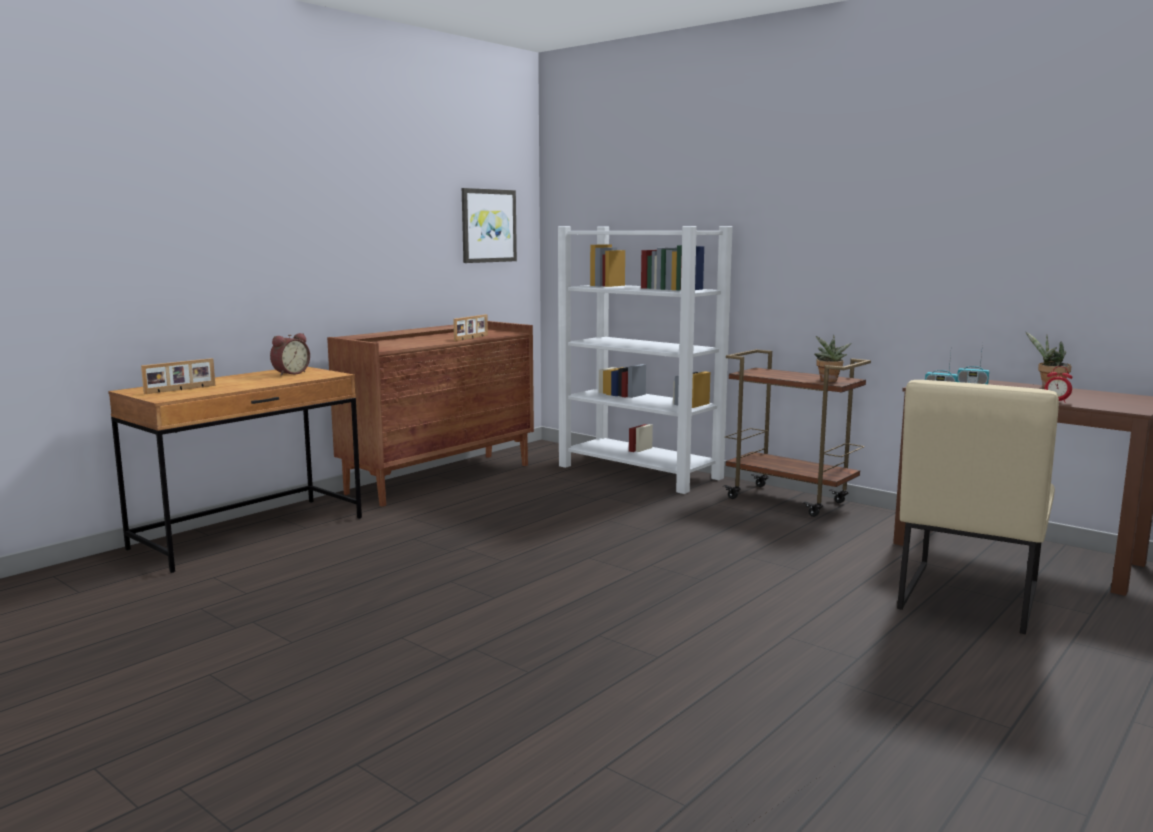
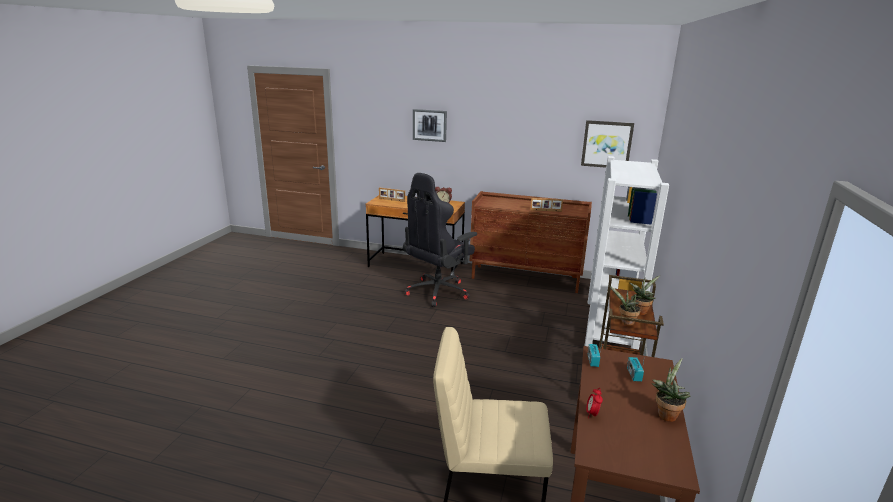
camera: 65 degrees right, 10 degrees up
none -> black office chair [403,173,477,307]
none -> picture [413,109,447,142]
none -> potted plant [630,275,660,315]

